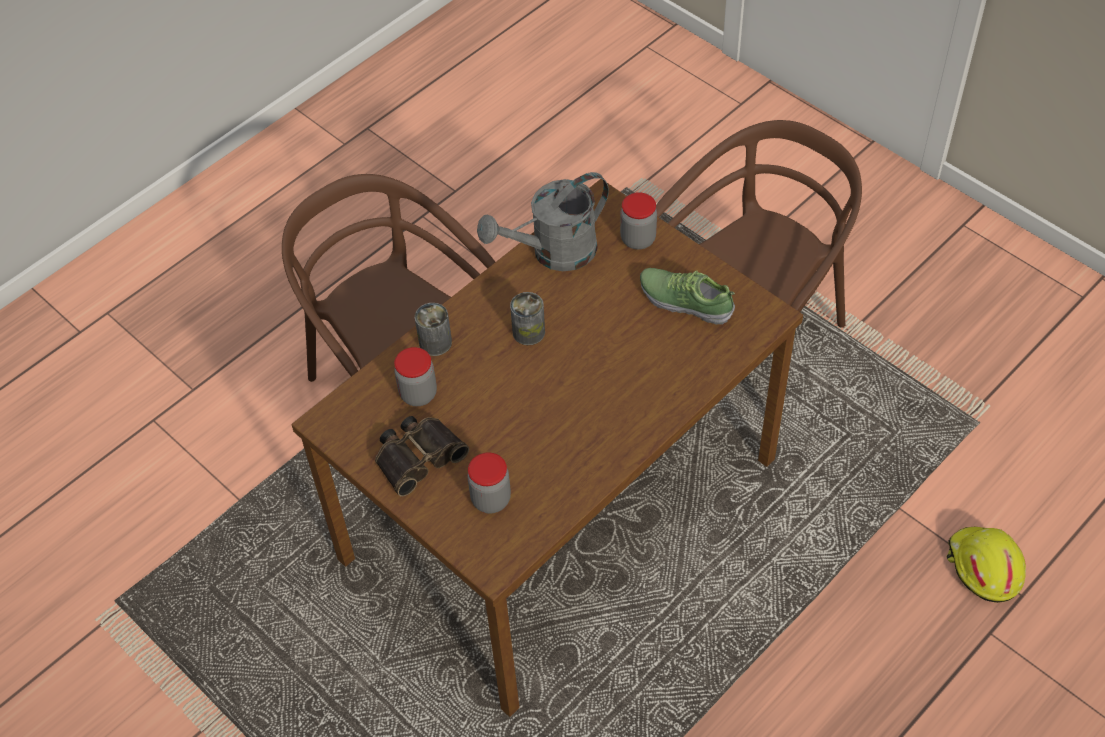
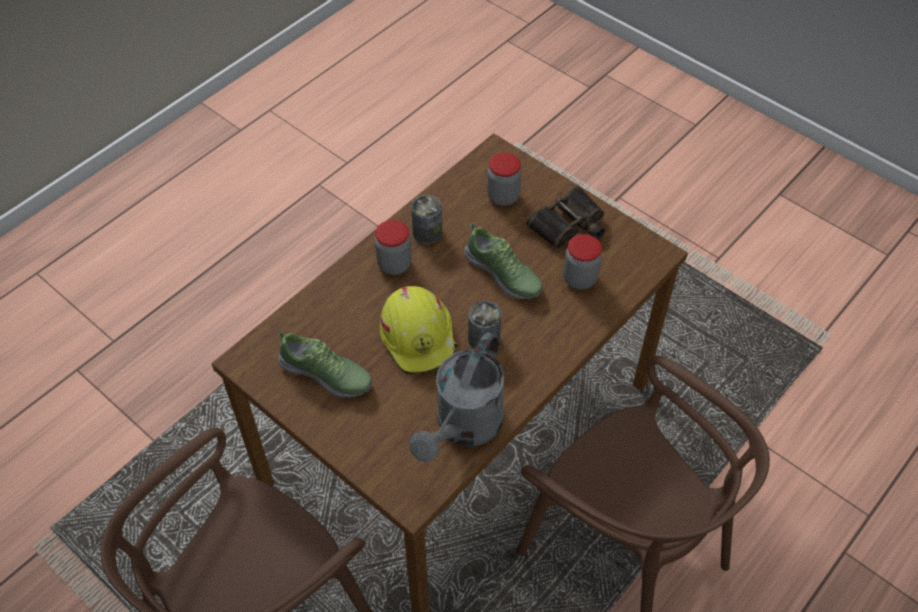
camera: 175 degrees right, 0 degrees up
can [415,303,452,356] -> can moved to [411,195,442,244]
grey watering can [477,172,609,271] -> grey watering can turned 150 degrees clockwise [409,333,505,462]
jar [620,192,657,250] -> jar moved to [375,220,412,275]
yellow hard hat [946,527,1026,603] -> yellow hard hat moved to [380,286,458,374]
none -> shoe [464,223,543,299]

